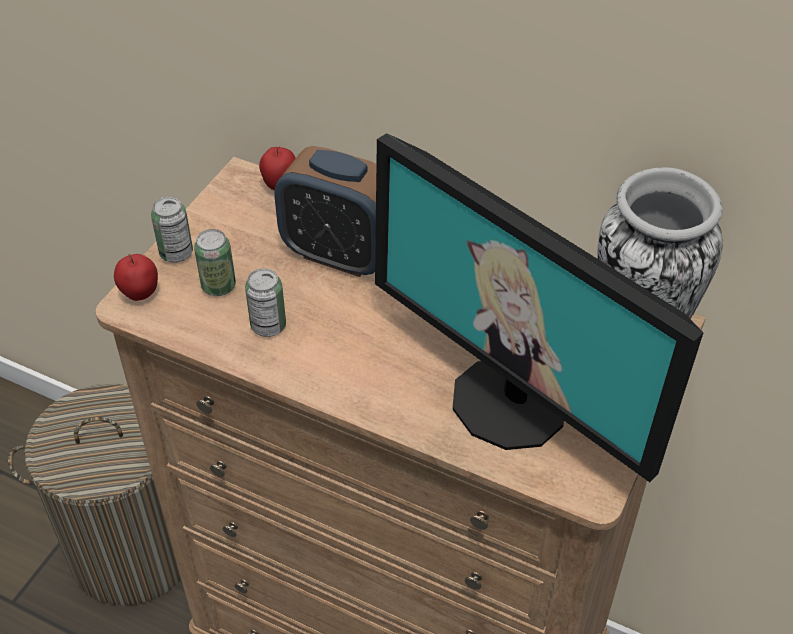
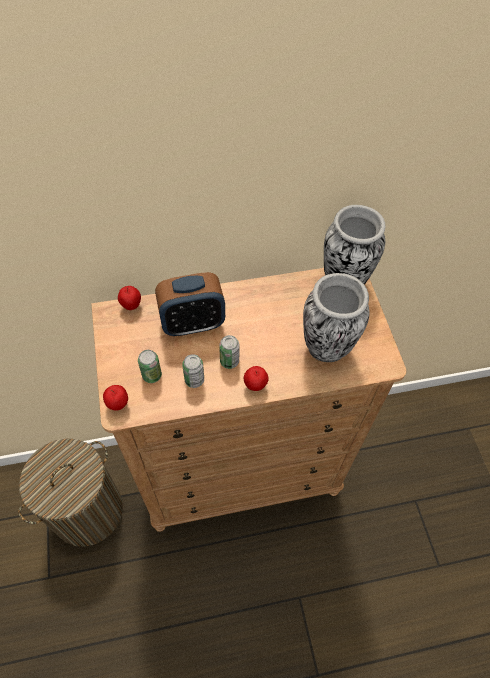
camera: 40 degrees left, 10 degrees up
can [151,196,193,263] -> can moved to [219,335,240,369]
monitor [375,133,703,482] -> vase [303,273,369,362]
none -> apple [244,366,269,391]

